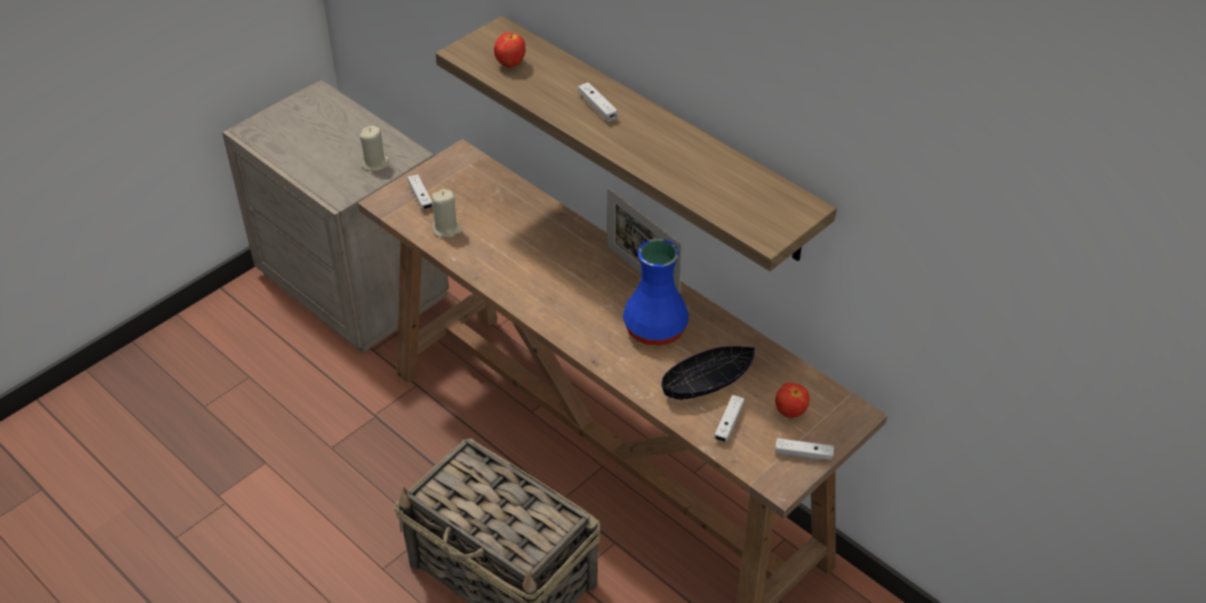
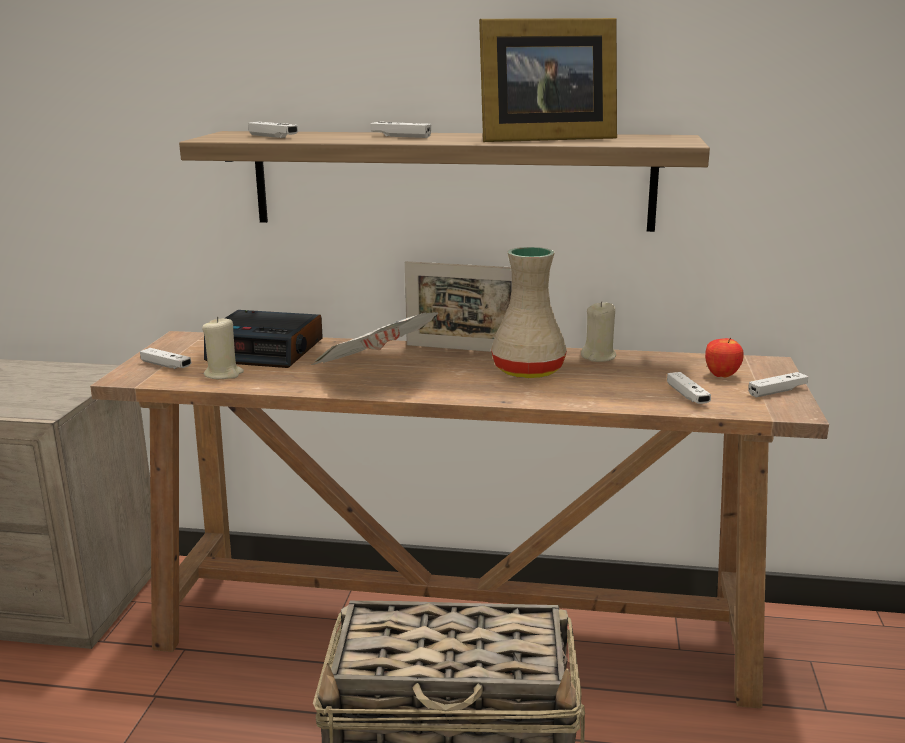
camera: 35 degrees left, 25 degrees down
beige candle [359,126,389,171] -> beige candle moved to [581,301,616,362]
apple [494,32,525,68] -> white game controller [248,122,298,138]
blue vase [623,238,689,346] -> beige vase [491,247,567,378]
black bowl [661,346,755,400] -> none
none -> alarm clock [204,310,323,368]
none -> newspaper [311,312,438,365]
none -> picture frame [479,18,617,142]

